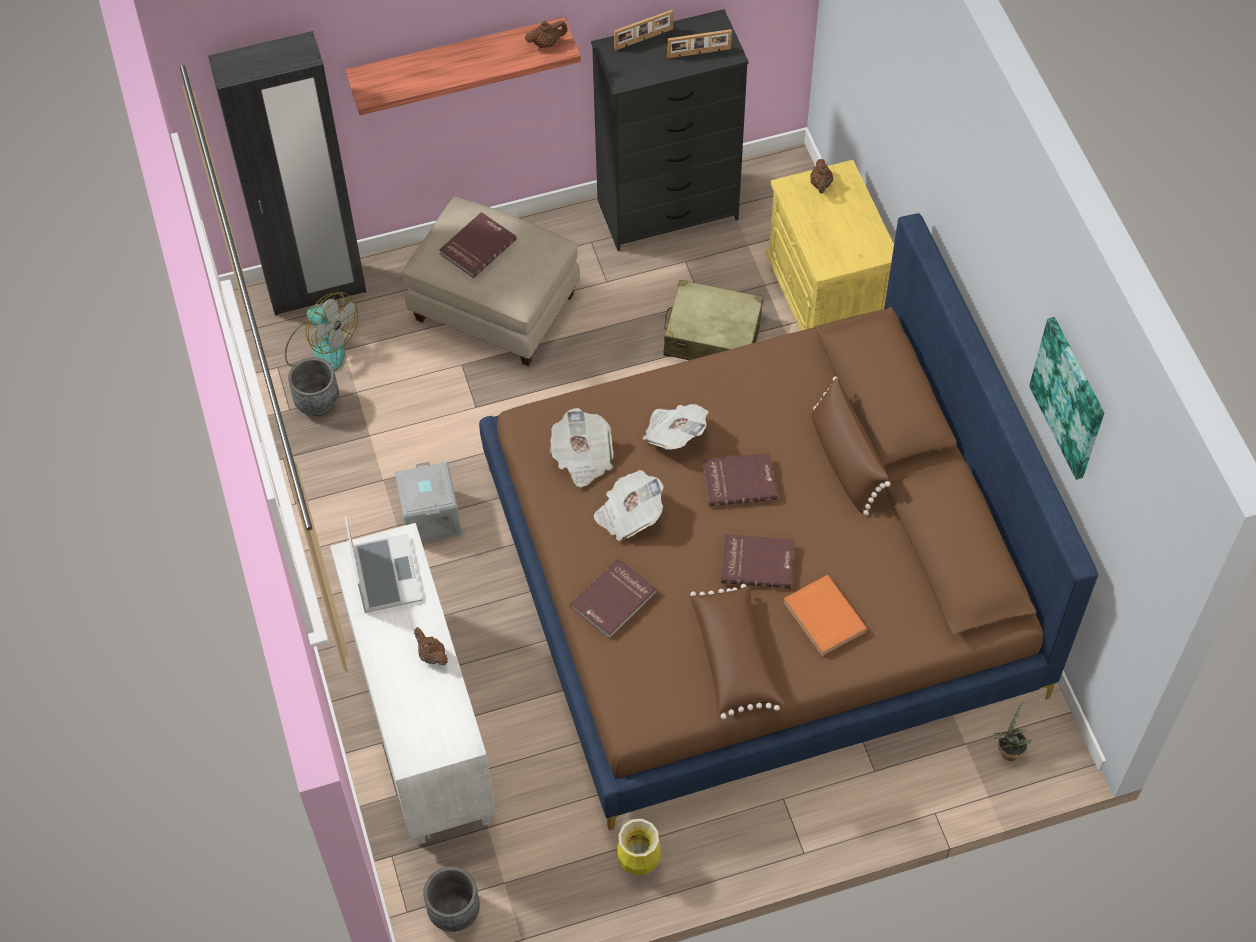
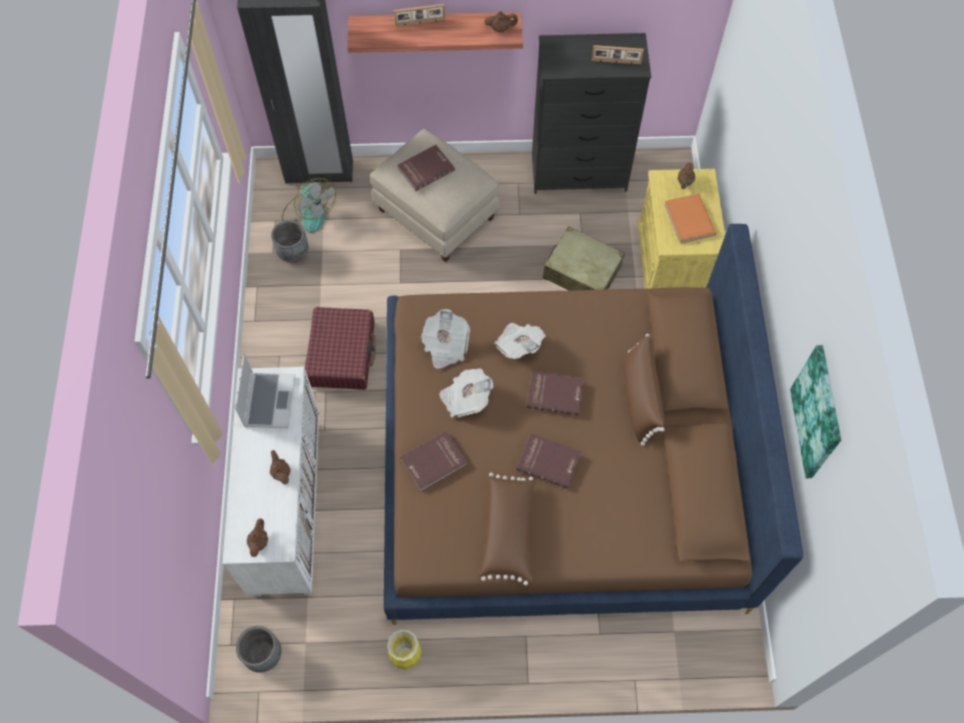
camera: 15 degrees right, 5 degrees up
grey storage box [395,462,462,542] -> red suitcase [305,307,376,390]
picture frame [614,10,673,50] -> picture frame moved to [394,4,445,27]
orange book [784,575,868,656] -> orange book moved to [664,194,716,244]
potted plant [994,701,1032,761] -> none
none -> brown teapot [247,519,268,557]

